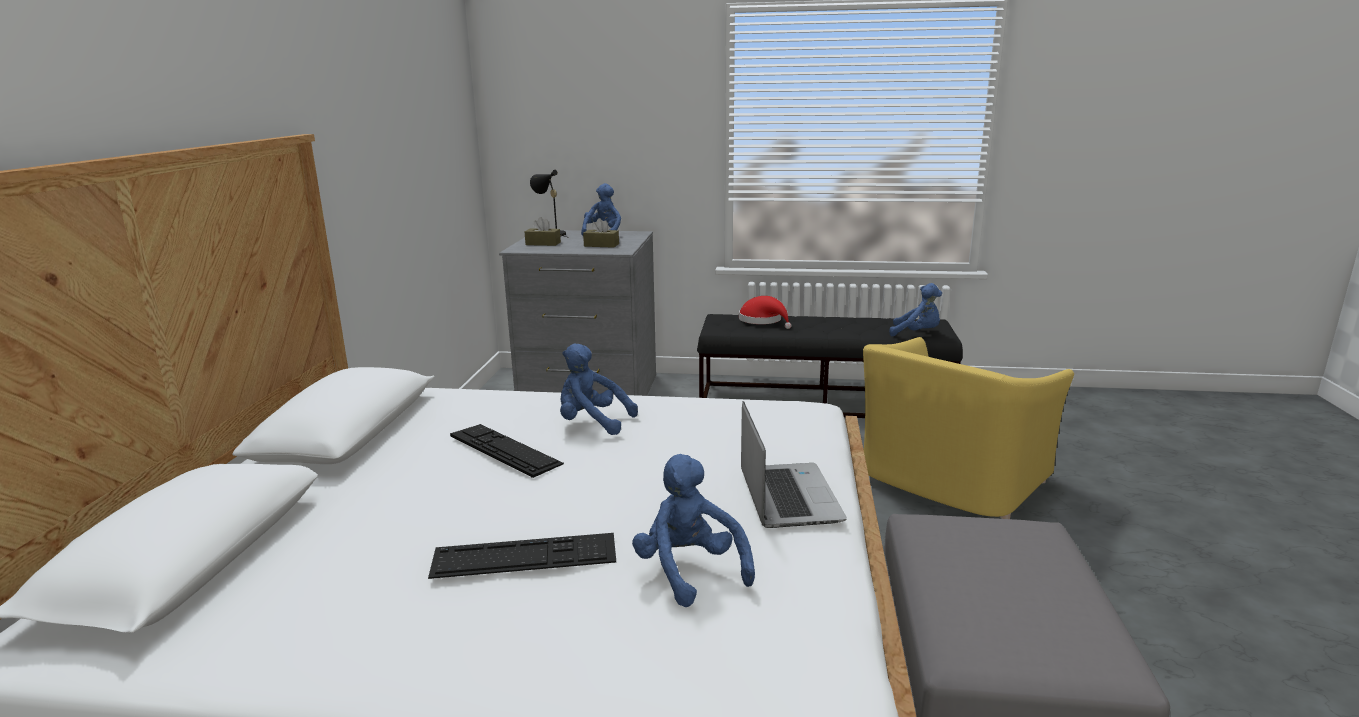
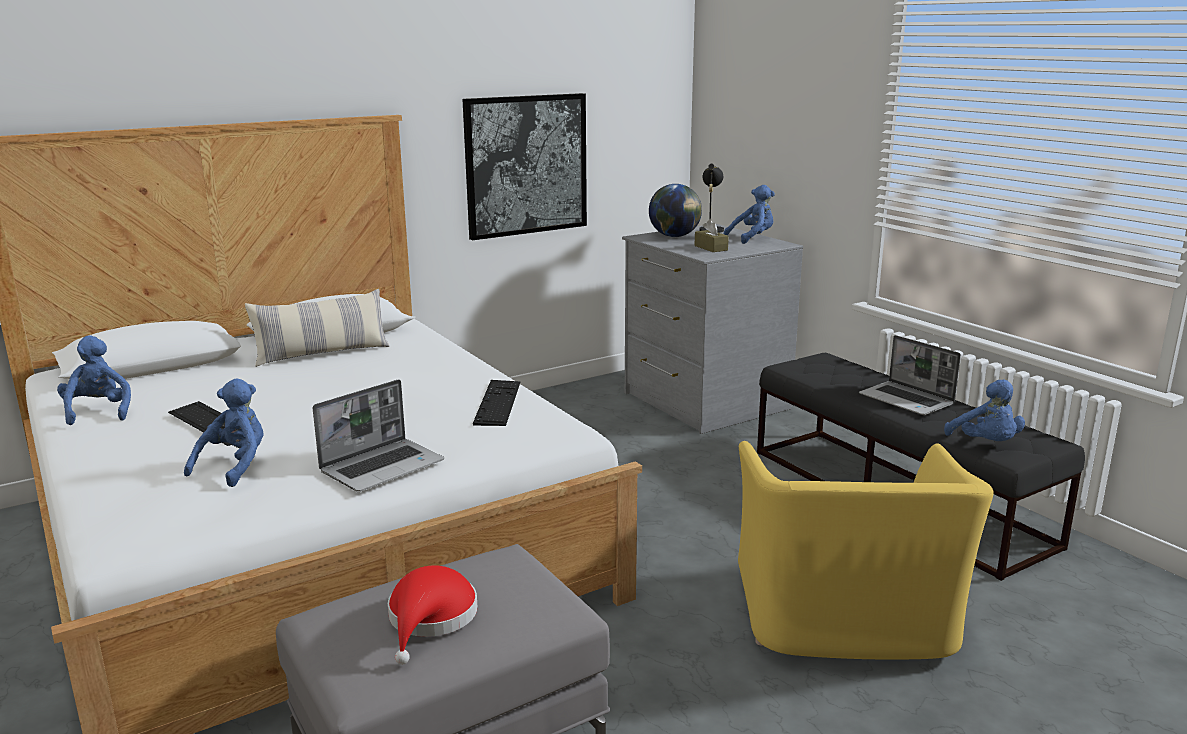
camera: 50 degrees right, 0 degrees up
keyboard [450,424,564,478] -> keyboard moved to [473,380,520,426]
brown tissue box [525,217,561,246] -> globe [649,184,702,237]
blue plush toy [560,344,638,435] -> blue plush toy moved to [57,336,131,425]
red hat [739,296,791,329] -> red hat moved to [388,565,477,665]
yellow armchair [863,337,1074,519] -> yellow armchair turned 90 degrees counterclockwise [738,441,994,660]
none -> pillow [245,289,390,367]
none -> picture [462,93,587,240]
none -> laptop [859,335,961,415]

